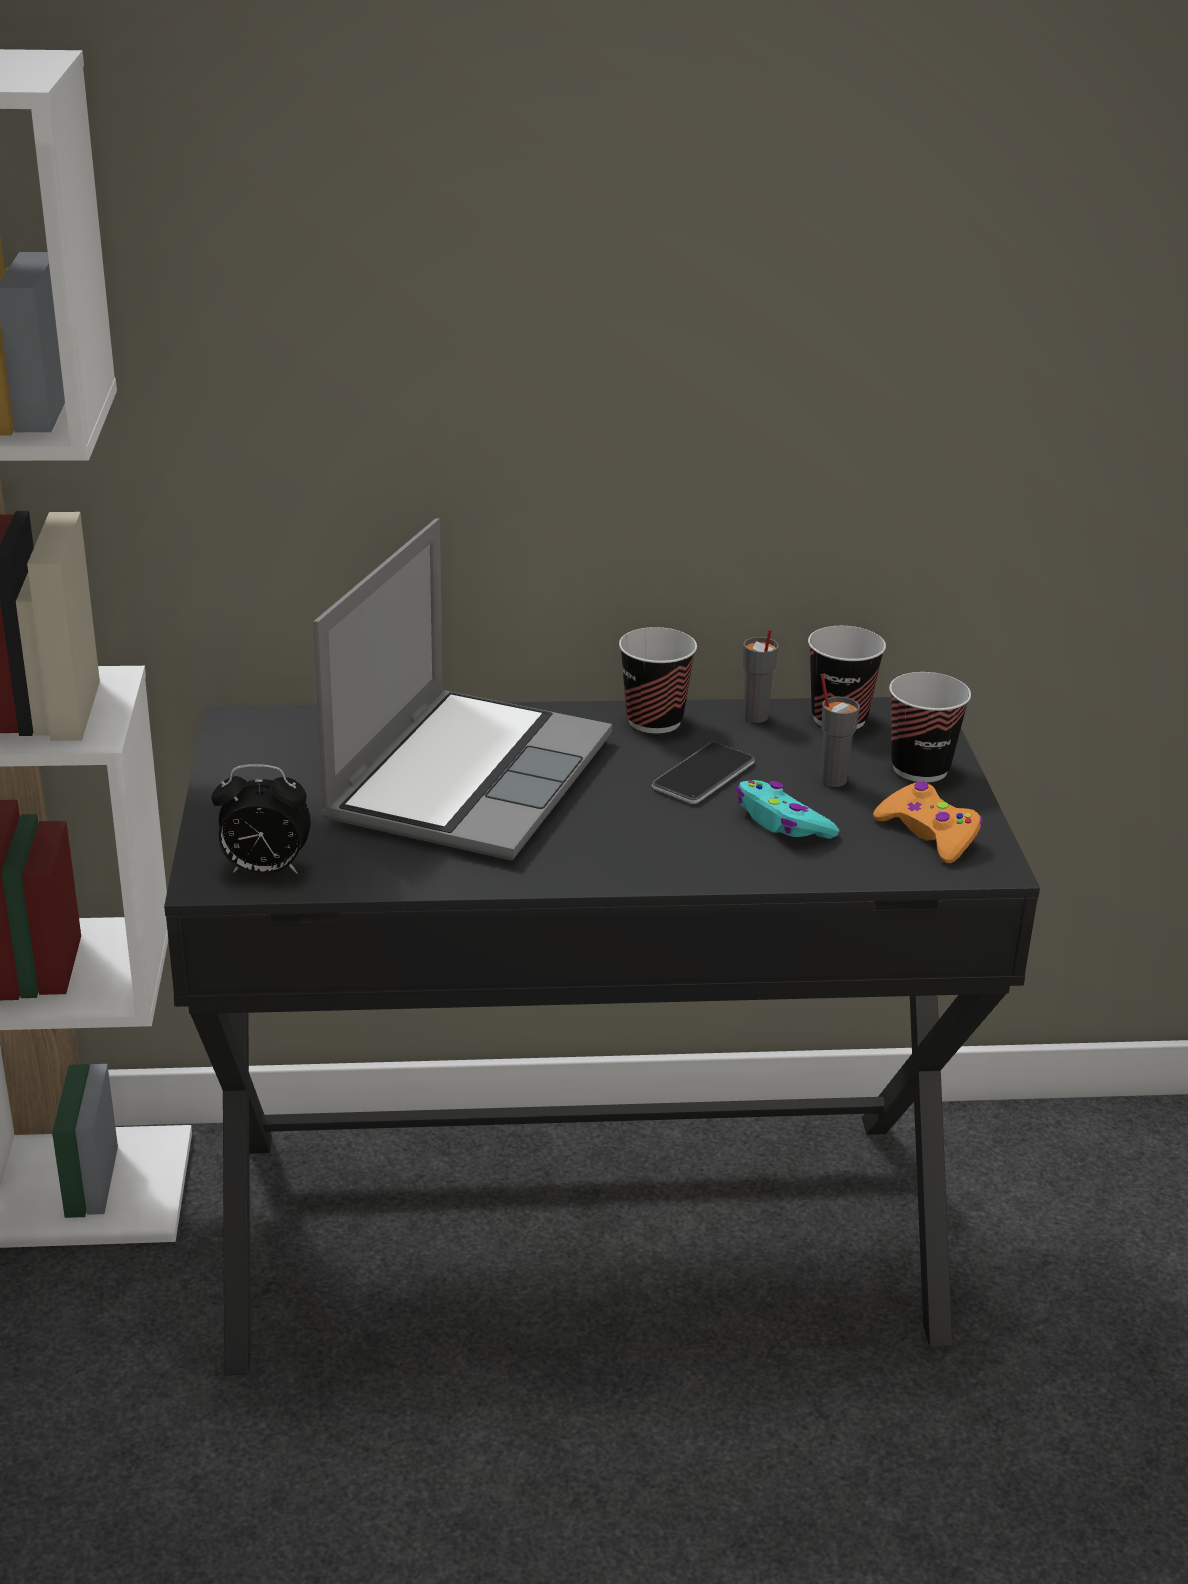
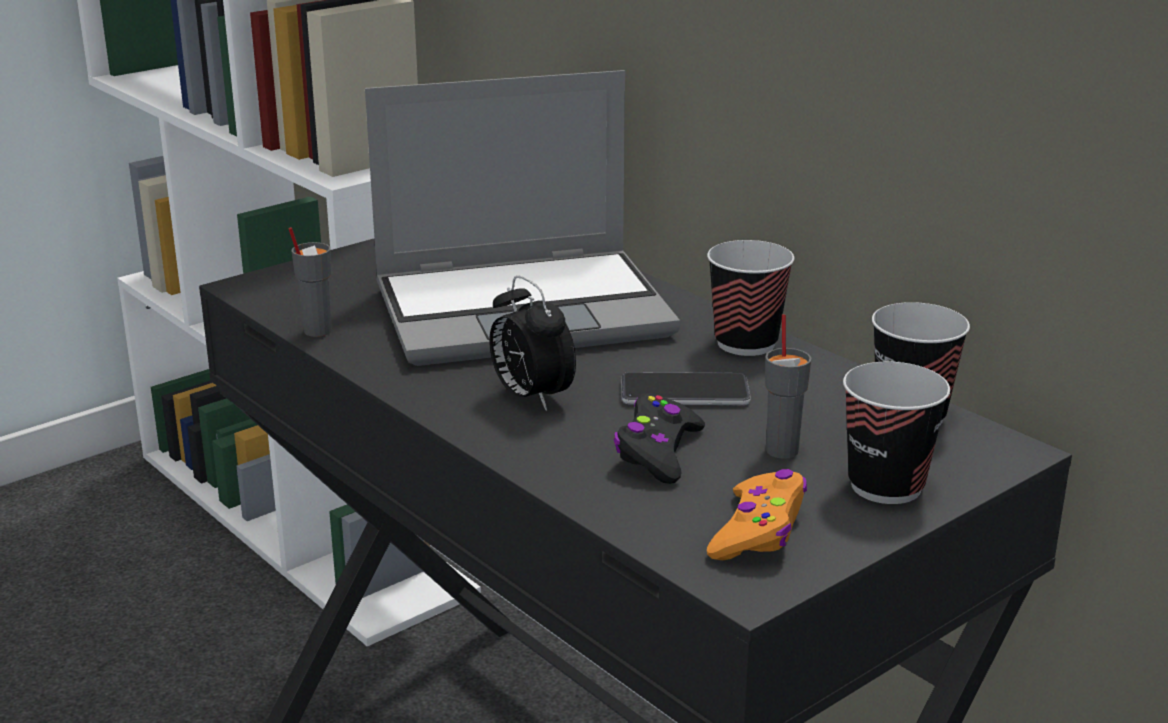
camera: 55 degrees right, 5 degrees down
alarm clock [211,764,311,874] -> alarm clock moved to [489,276,576,411]
turquoise game controller [736,780,839,839] -> black game controller [614,393,705,484]
grey cup [743,629,779,723] -> grey cup moved to [289,227,332,337]

